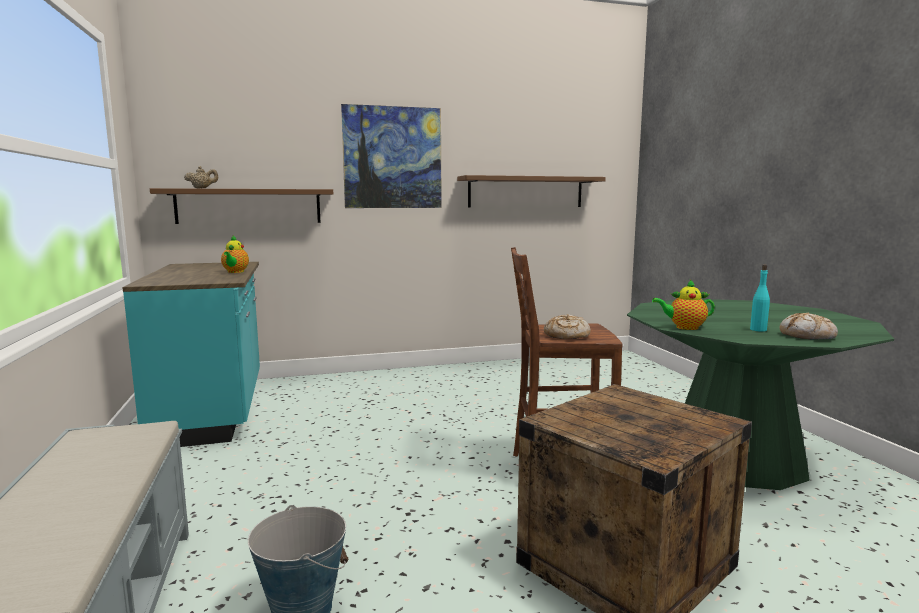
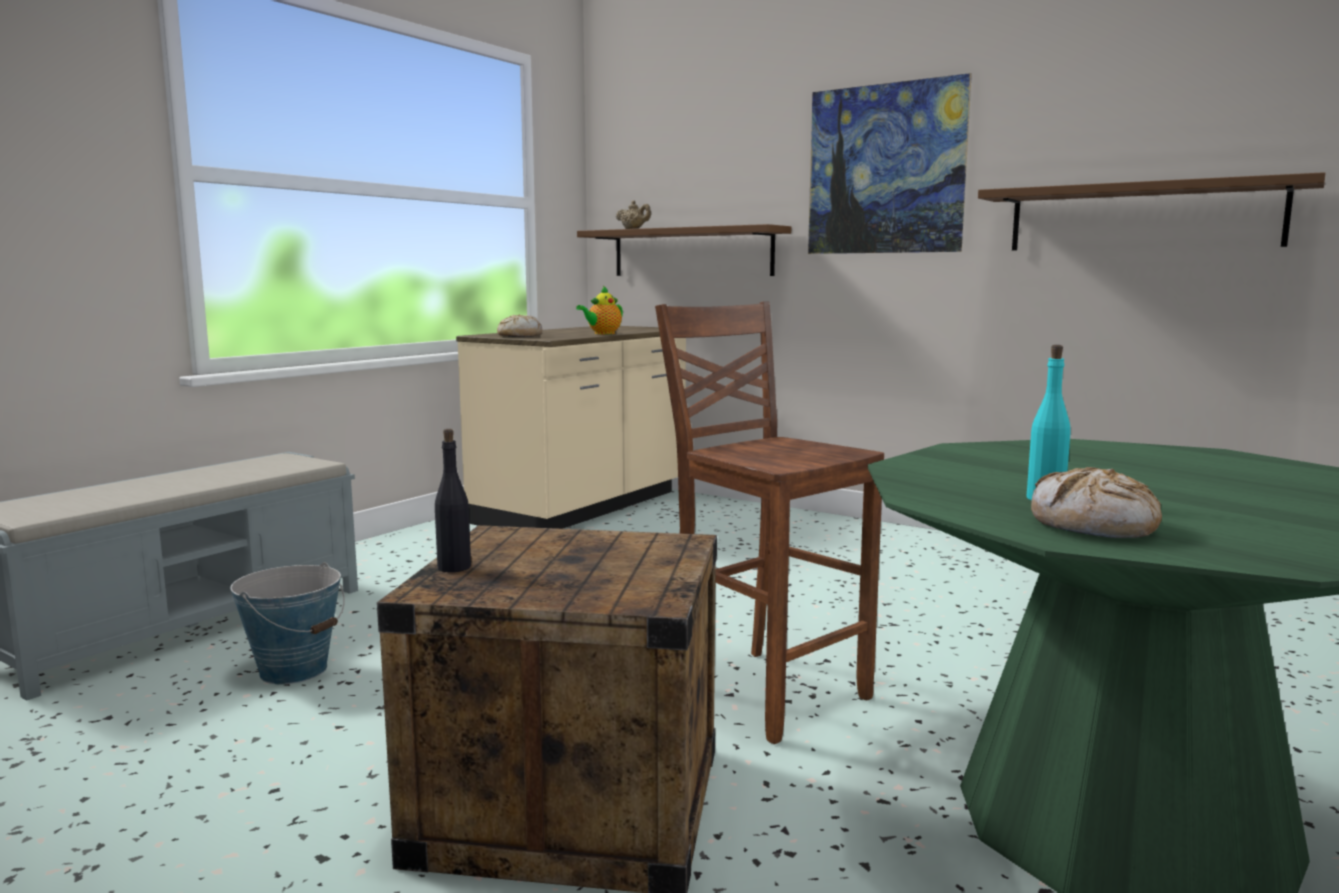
camera: 50 degrees right, 0 degrees up
turquoise counter [122,262,260,447] -> beige counter [456,326,686,529]
bread [544,314,591,339] -> bread moved to [497,315,542,337]
teapot [652,280,715,330] -> none
none -> black bottle [435,429,471,572]

